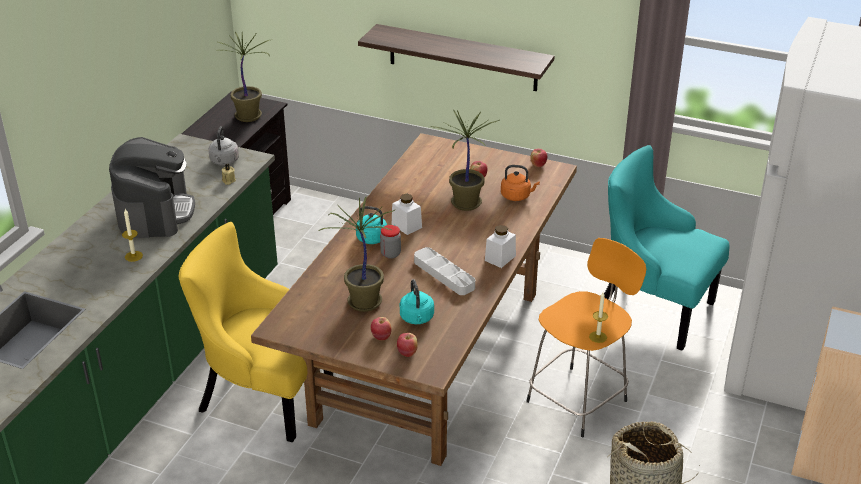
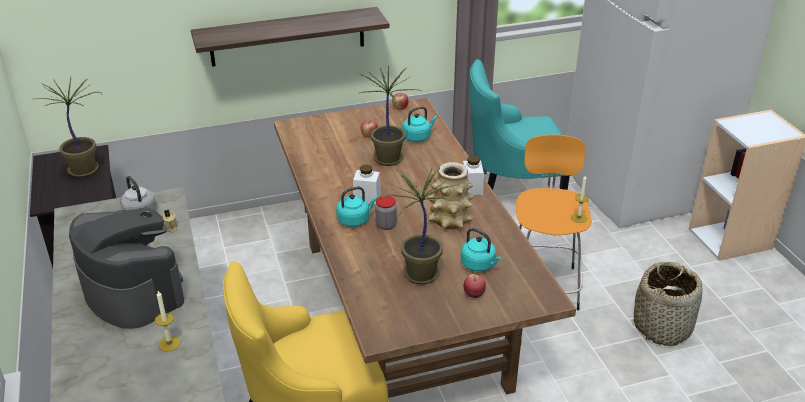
camera: 40 degrees left, 0 degrees up
apple [397,333,418,357] -> none
grey tray [414,247,475,295] -> vase [427,162,474,229]
orange kettle [501,165,540,201] -> turquoise kettle [402,106,437,142]

